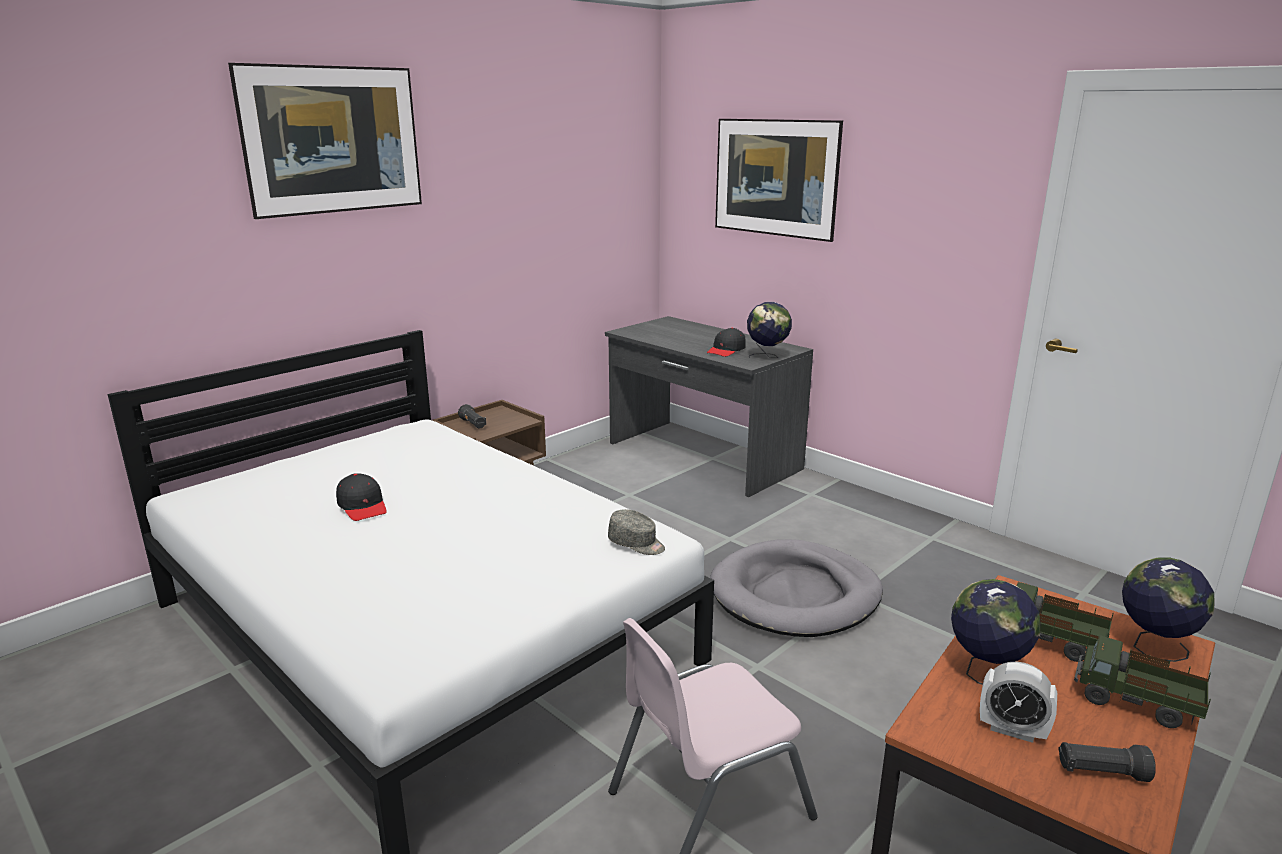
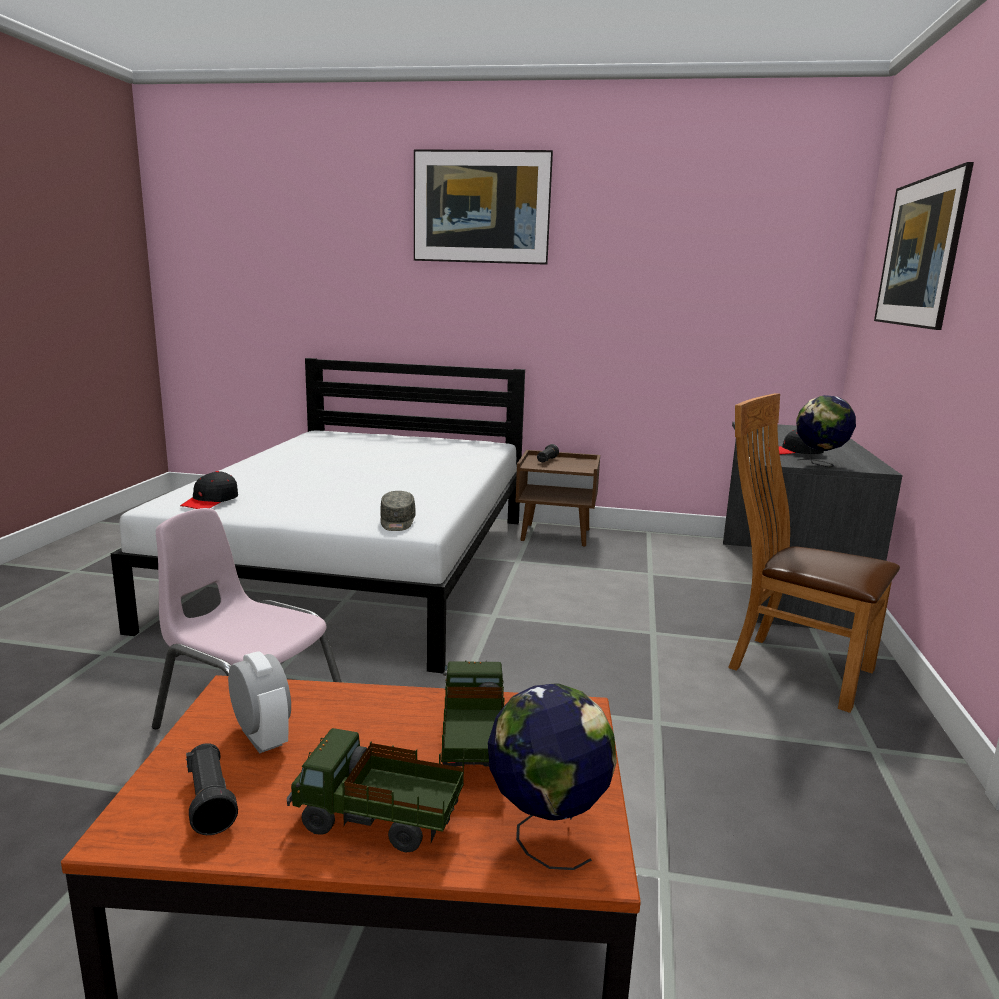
camera: 55 degrees right, 5 degrees down
black cap [336,473,387,521] -> black cap moved to [180,471,238,509]
grey dog bed [710,539,883,637] -> none
globe [951,579,1040,685] -> none
alarm clock [980,662,1057,743] -> alarm clock turned 150 degrees clockwise [228,651,291,754]
toy truck [1074,636,1211,728] -> toy truck turned 75 degrees counterclockwise [287,728,464,852]
none -> brown chair [728,393,900,713]

